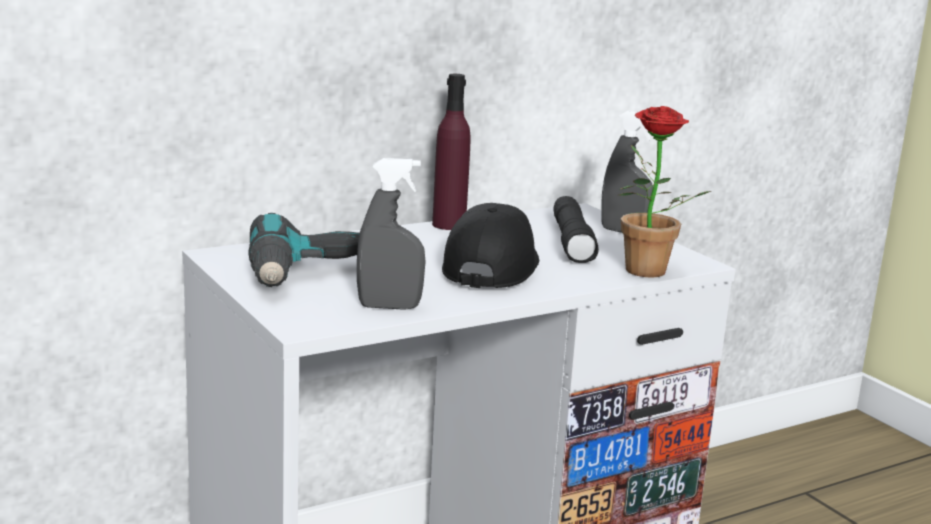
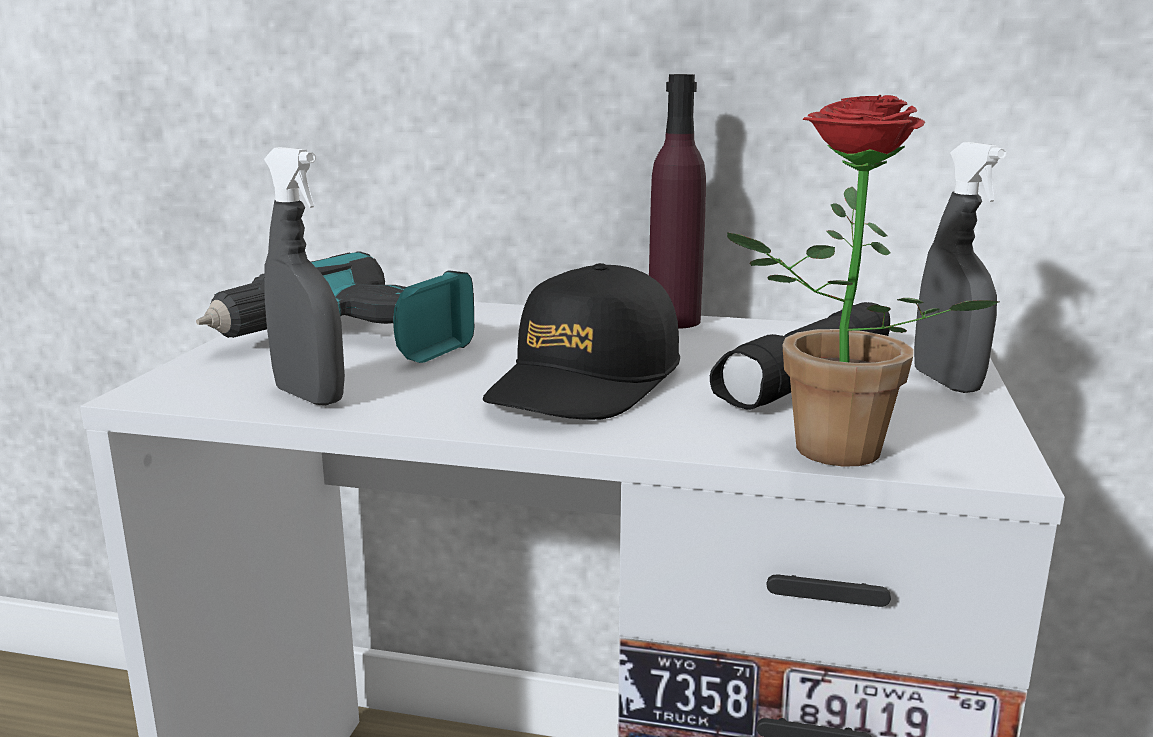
camera: 45 degrees right, 0 degrees up
black cap [442,203,539,288] -> black cap turned 150 degrees clockwise [483,263,680,420]

